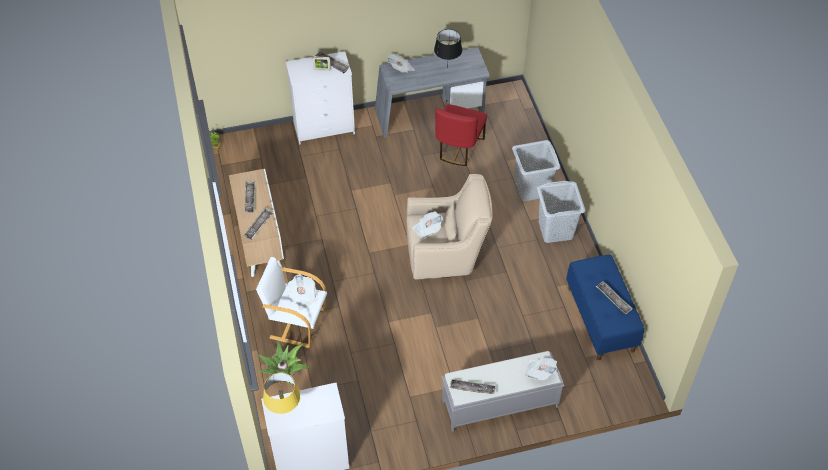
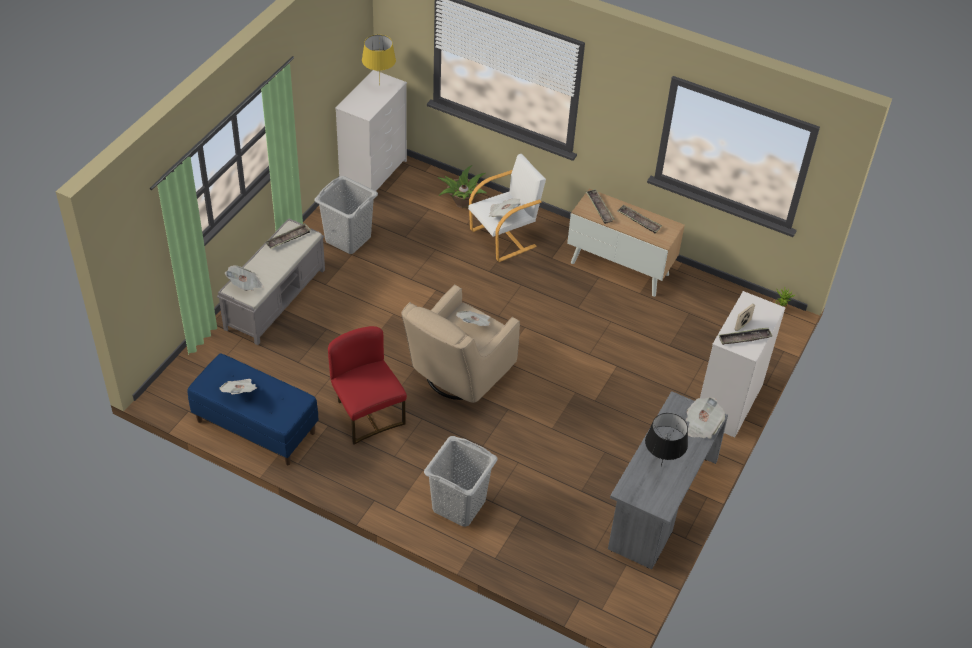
camera: 130 degrees right, 5 degrees down
red chair [435,104,487,166] -> red chair moved to [328,326,407,444]
grey laundry basket [537,181,585,243] -> grey laundry basket moved to [314,176,378,254]
tray [596,281,633,315] -> newspaper [219,379,257,394]

